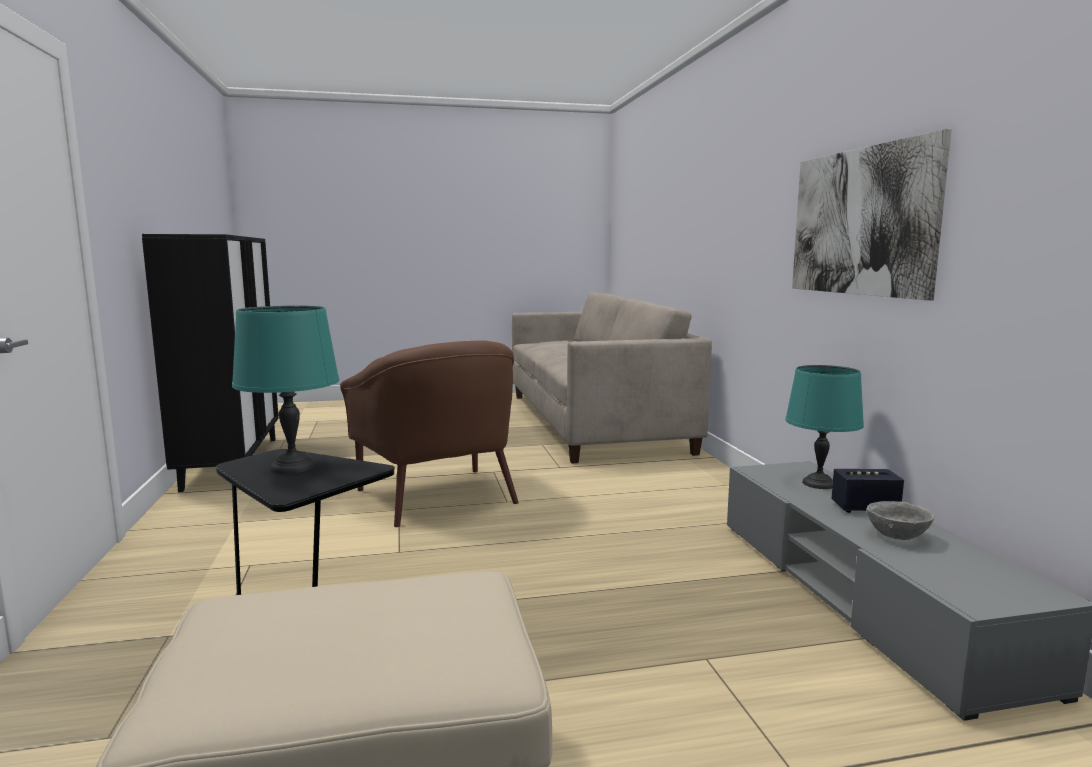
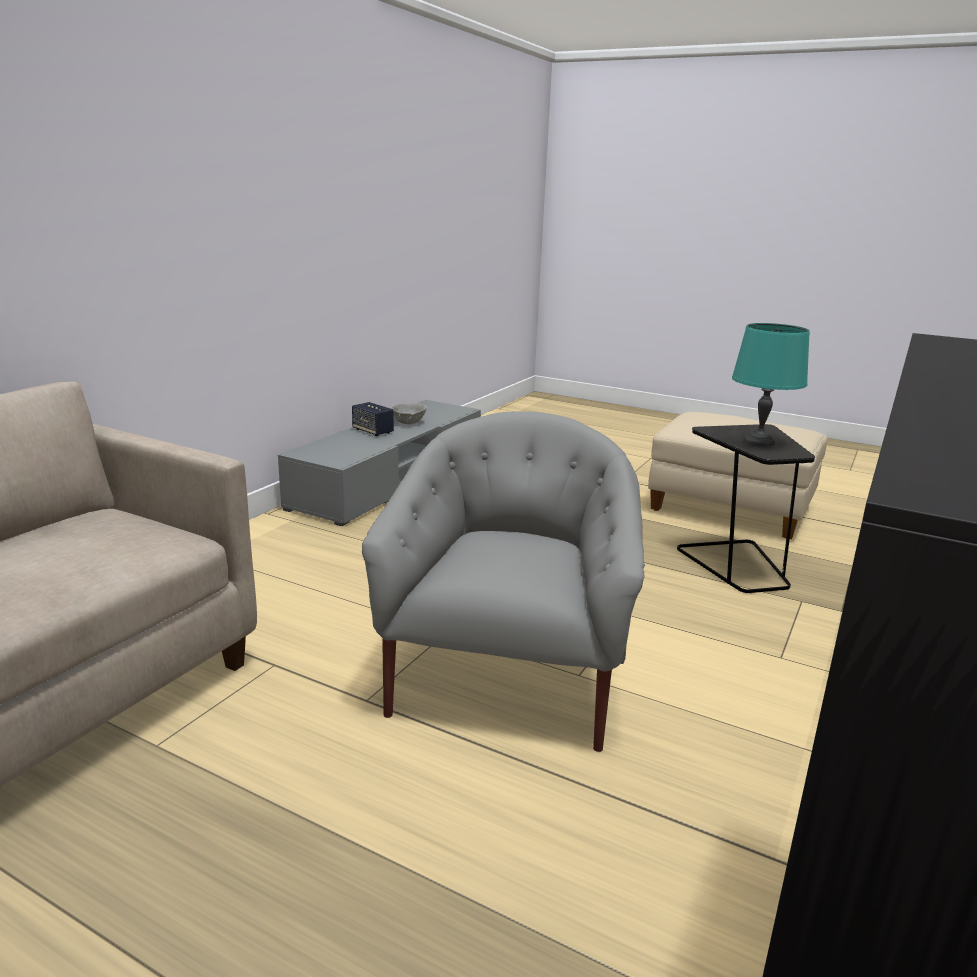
camera: 140 degrees left, 10 degrees up
brown armchair [340,341,519,527] -> grey armchair [362,411,645,752]
turquoise table lamp [785,365,864,489] -> none
picture [792,129,952,300] -> none

